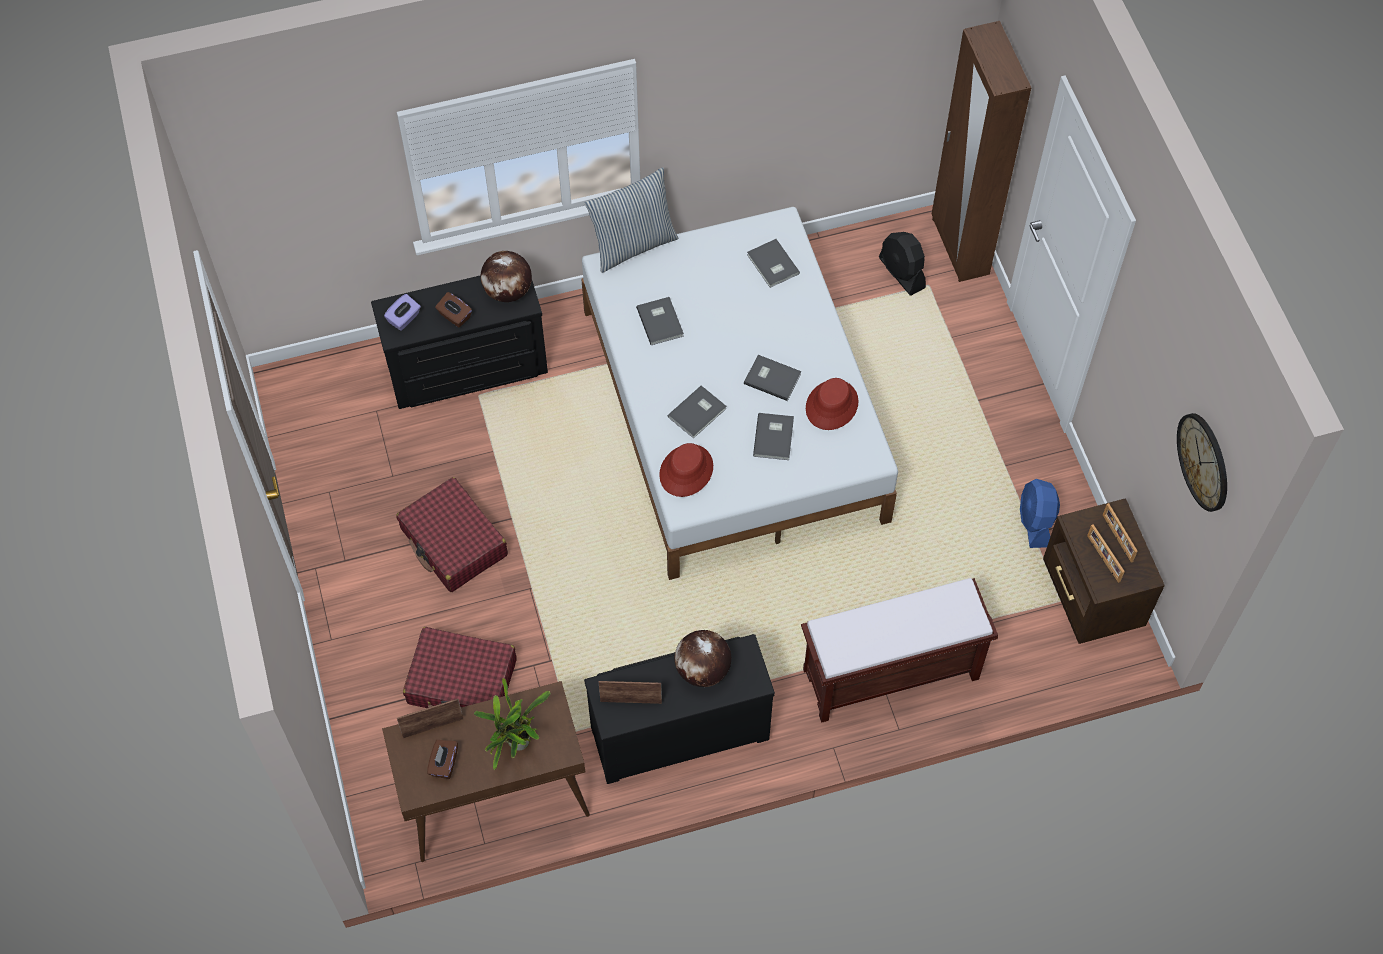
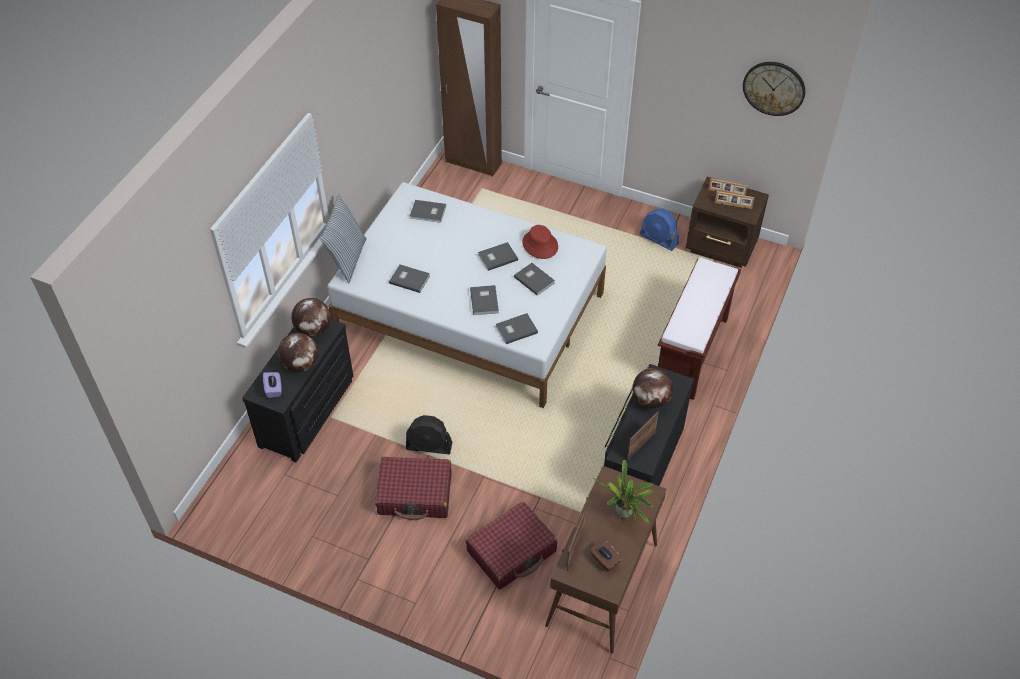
camera: 50 degrees left, 10 degrees down
brown tissue box [435,292,472,327] -> globe [278,333,318,372]
red hat [659,443,713,497] -> grey book [496,313,538,344]
black fan [879,232,926,296] -> black fan moved to [406,415,452,454]

